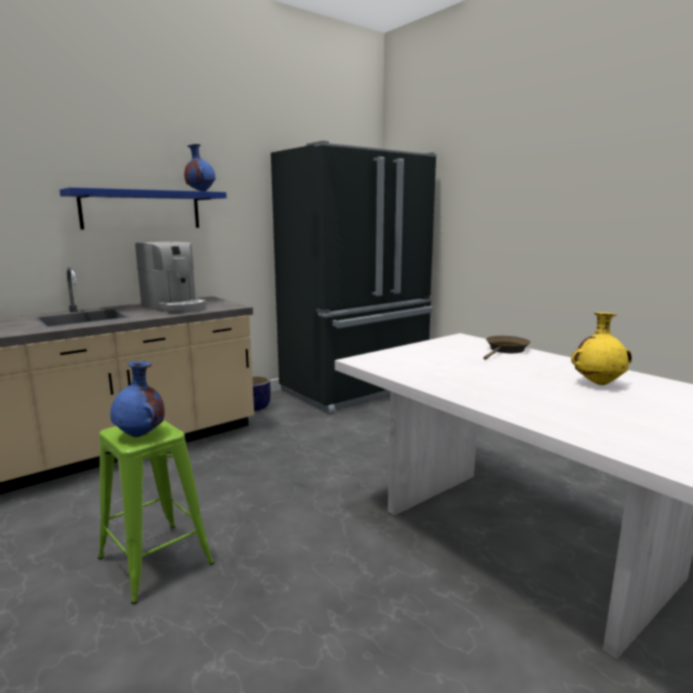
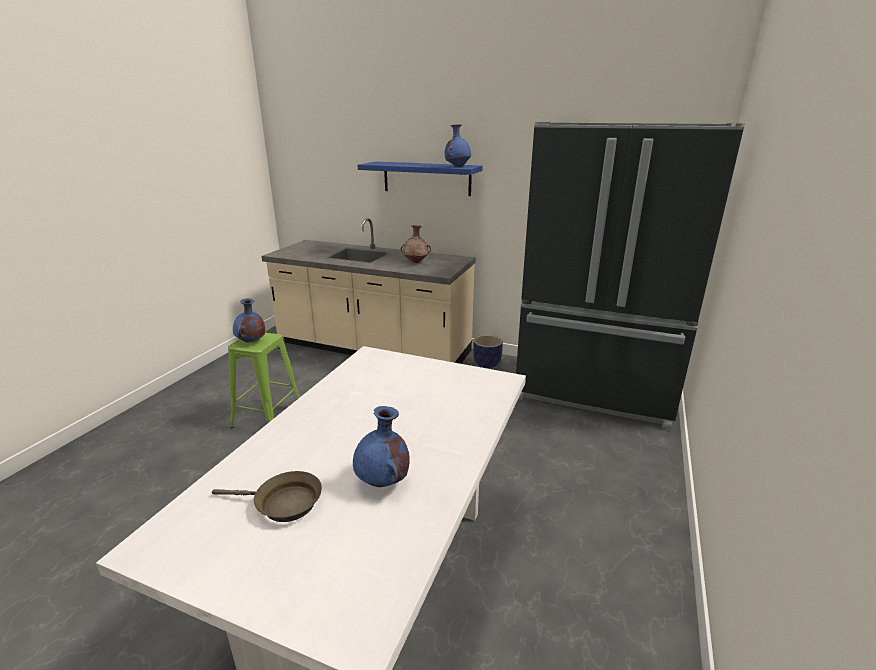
camera: 60 degrees right, 10 degrees up
coffee machine [135,241,206,313] -> brown vase [401,225,431,263]
brown frying pan [483,336,531,360] -> brown frying pan moved to [212,471,322,522]
yellow vase [571,312,632,385] -> blue vase [353,406,410,487]

